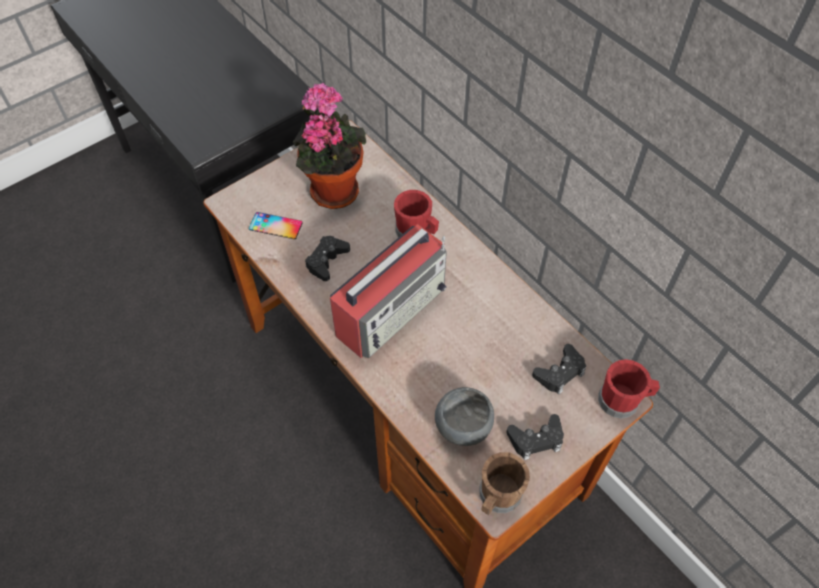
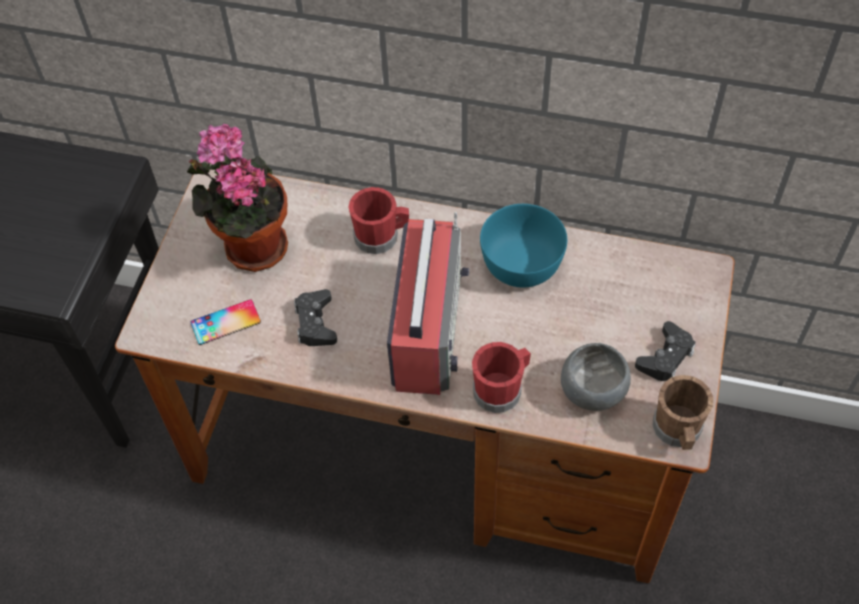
camera: 35 degrees left, 0 degrees up
black game controller [532,344,586,394] -> none
red mug [598,359,660,419] -> red mug moved to [472,342,531,413]
none -> turquoise bowl [480,204,567,288]

